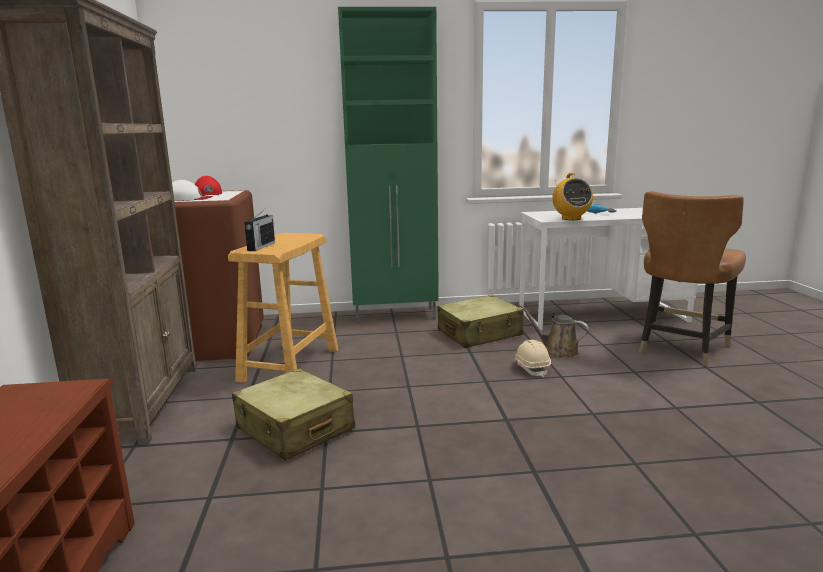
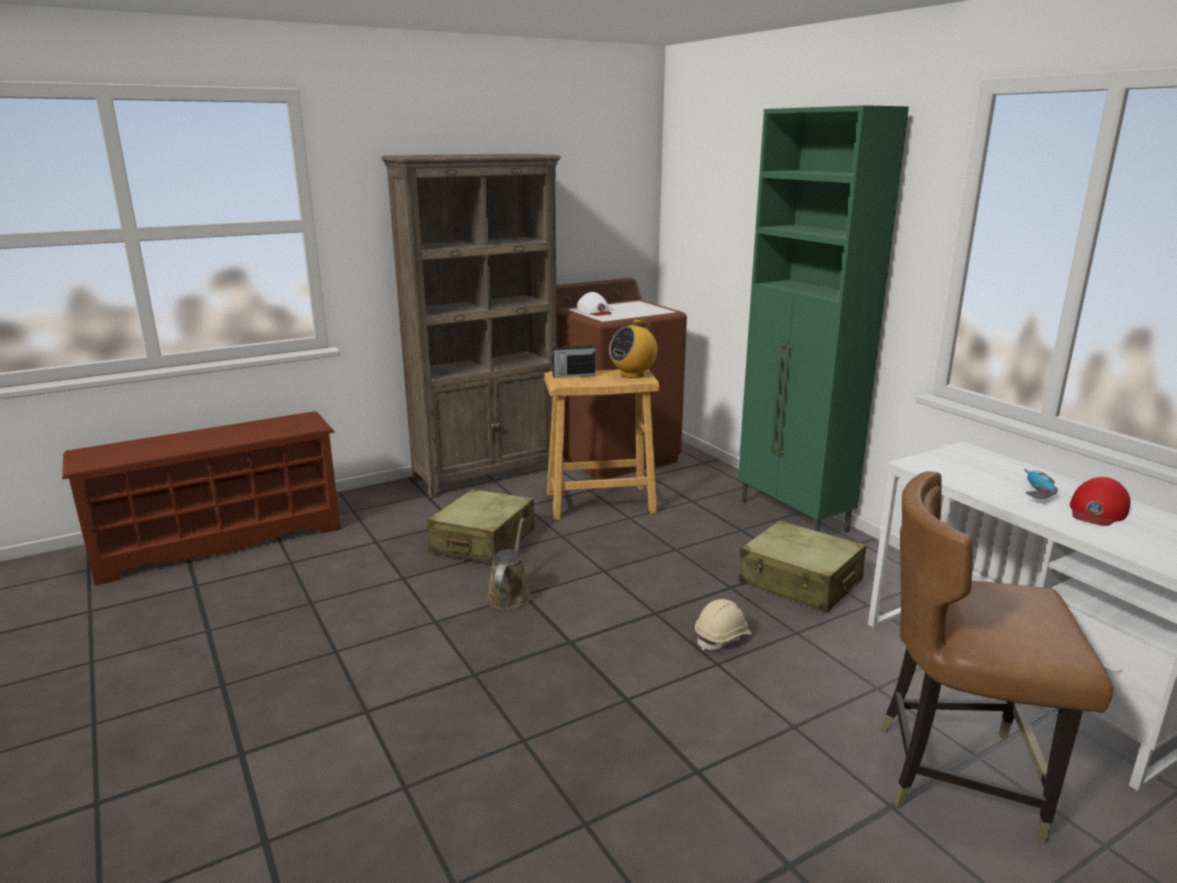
camera: 65 degrees right, 5 degrees up
red cap [195,176,222,196] -> red cap moved to [1070,477,1130,526]
brown watering can [519,305,589,358] -> brown watering can moved to [486,518,531,610]
radio [552,173,593,220] -> radio moved to [609,320,657,378]

